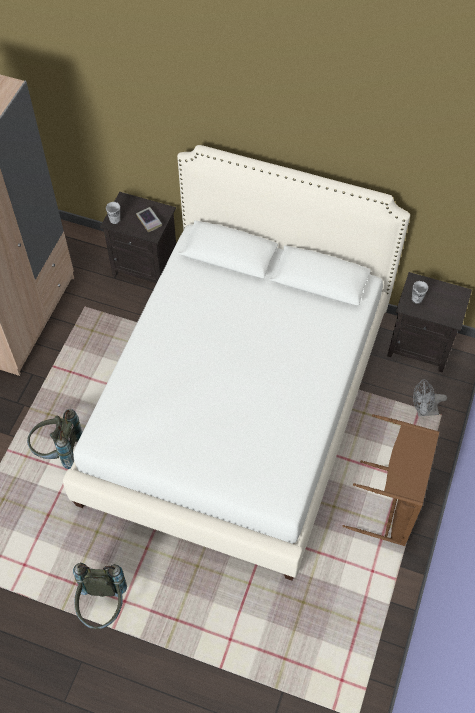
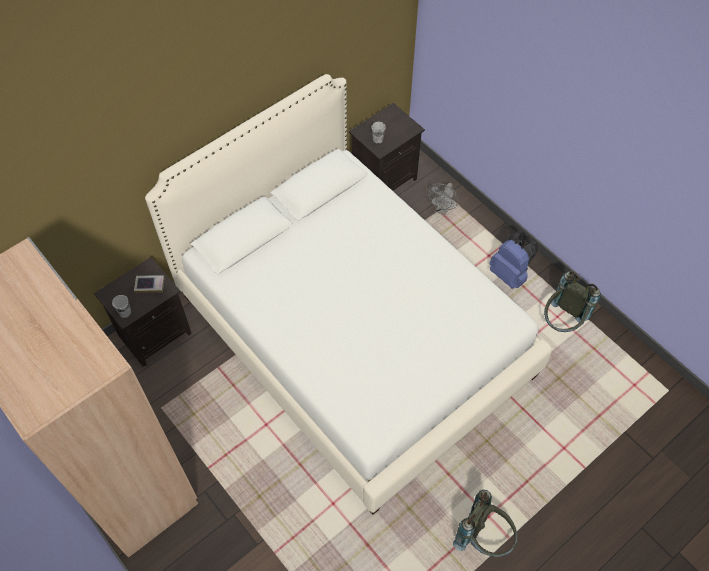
camera: 60 degrees left, 0 degrees up
grey backpack [27,409,83,469] -> grey backpack moved to [544,271,601,332]
brown laundry basket [342,414,439,546] -> blue backpack [489,231,538,289]

